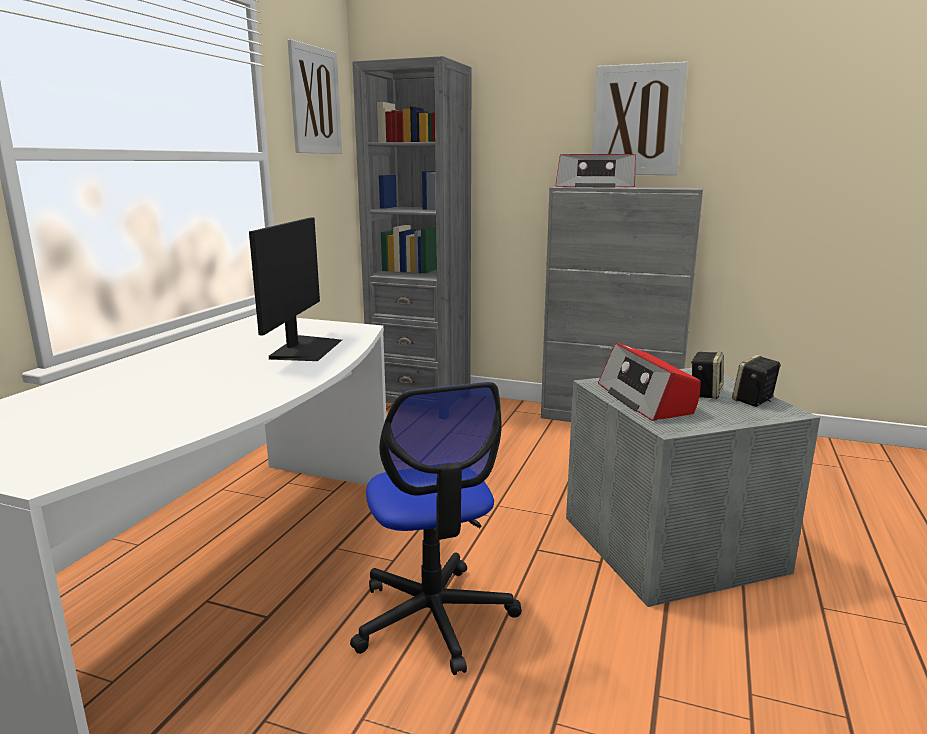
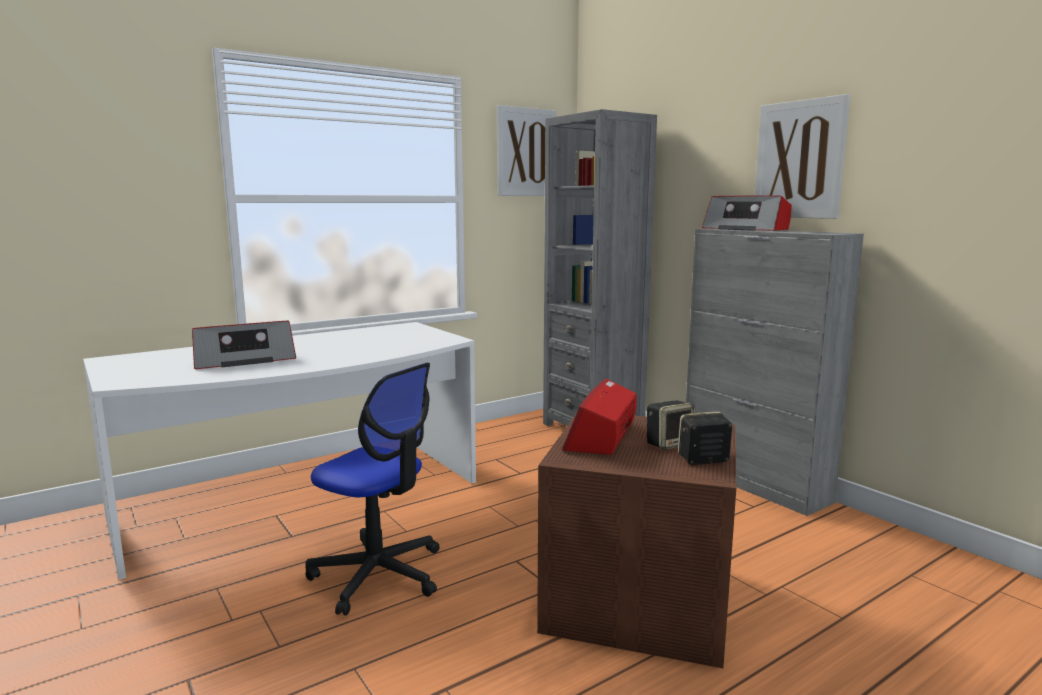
camera: 35 degrees right, 5 degrees down
monitor [249,217,342,361] -> none
office chair [350,382,522,675] -> office chair turned 75 degrees counterclockwise [305,363,440,616]
grey storage box [566,368,820,607] -> brown storage box [537,413,736,668]
none -> radio [192,321,296,369]

